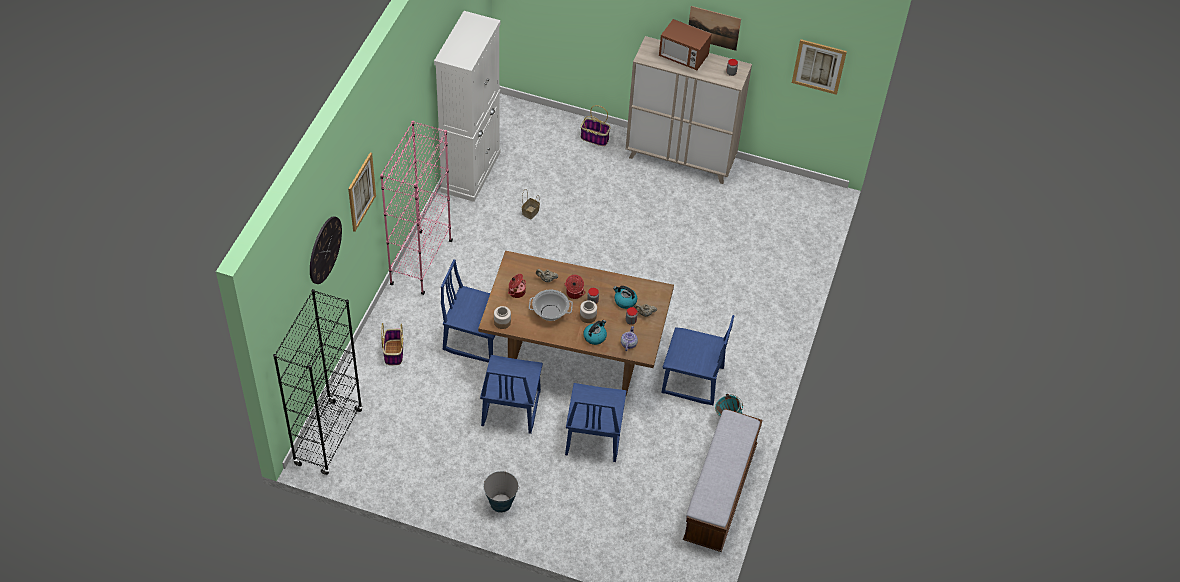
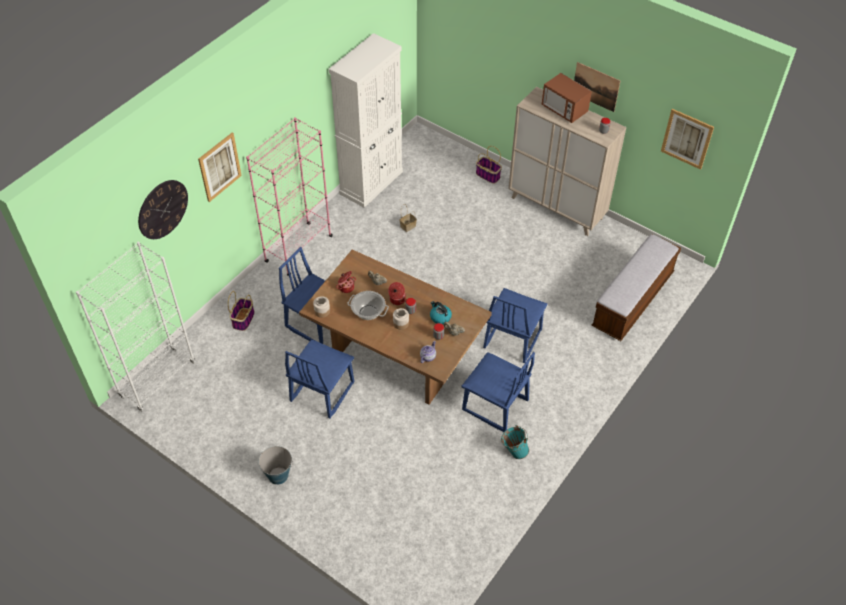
camera: 20 degrees right, 0 degrees up
black bookcase [273,289,363,475] -> white bookcase [76,242,195,412]
blue chair [565,383,626,462] -> blue chair moved to [483,288,547,363]
kettle [583,320,607,345] -> none
bench [683,409,763,552] -> bench moved to [591,234,681,341]

